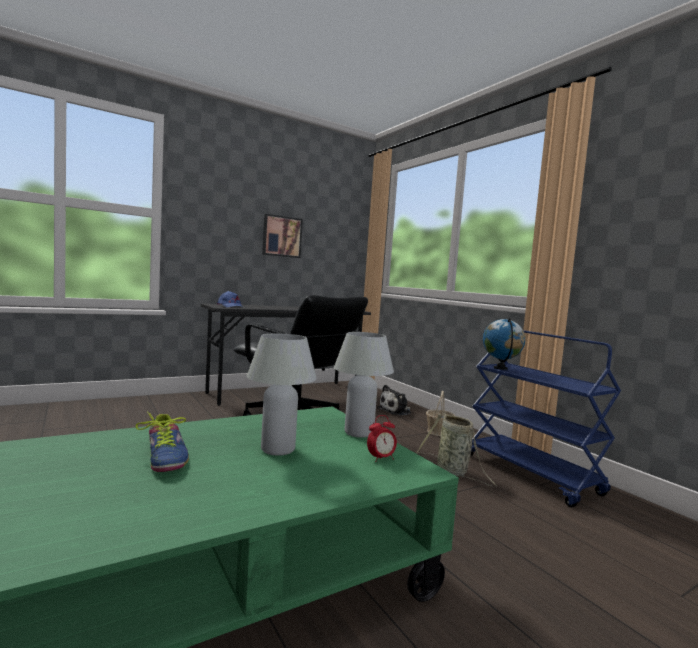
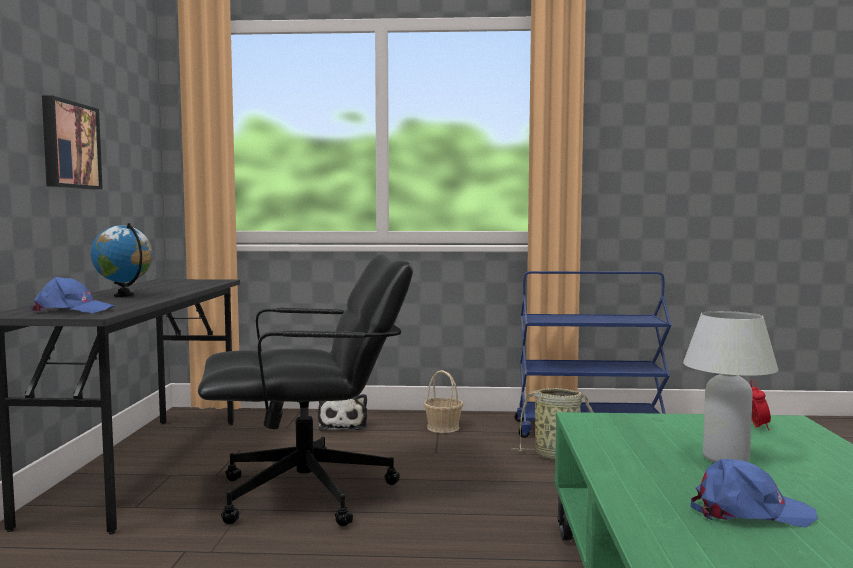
camera: 55 degrees left, 0 degrees up
shoe [136,412,189,472] -> blue cap [691,459,818,527]
white table lamp [334,332,394,438] -> none
globe [483,318,525,370] -> globe moved to [91,223,153,297]

